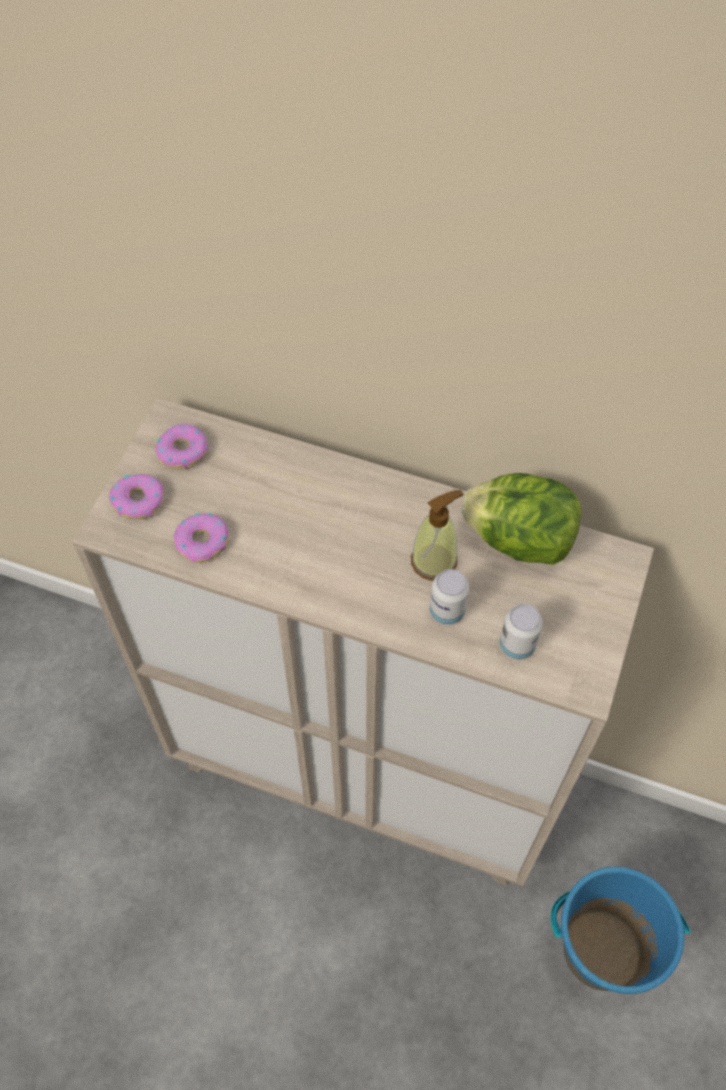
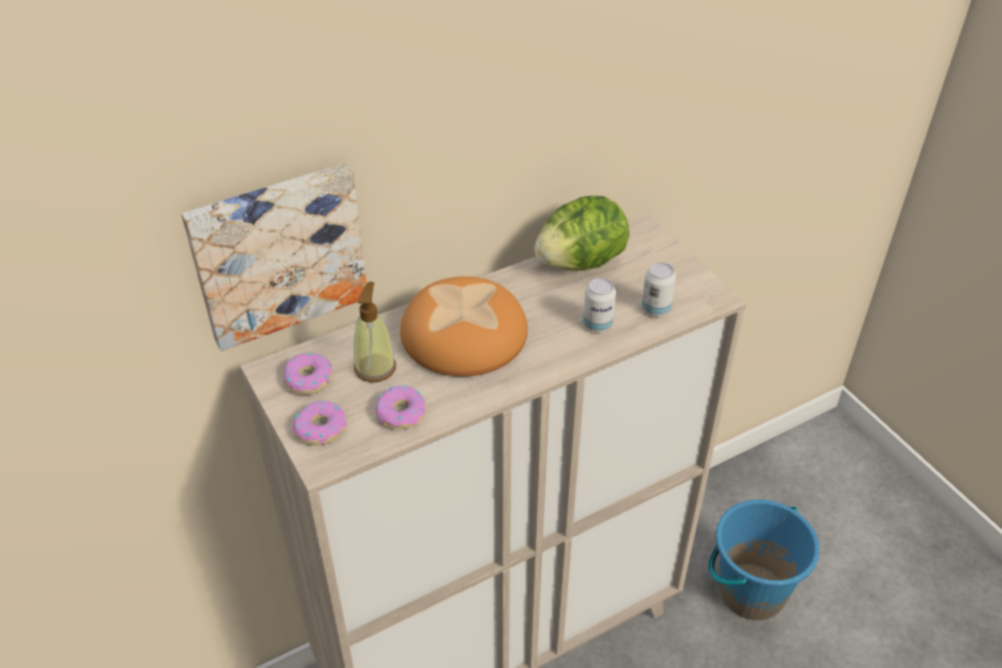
camera: 50 degrees left, 15 degrees down
soap dispenser [411,490,464,581] -> soap dispenser moved to [354,282,396,382]
none -> picture [181,163,367,351]
none -> bread [400,276,528,377]

